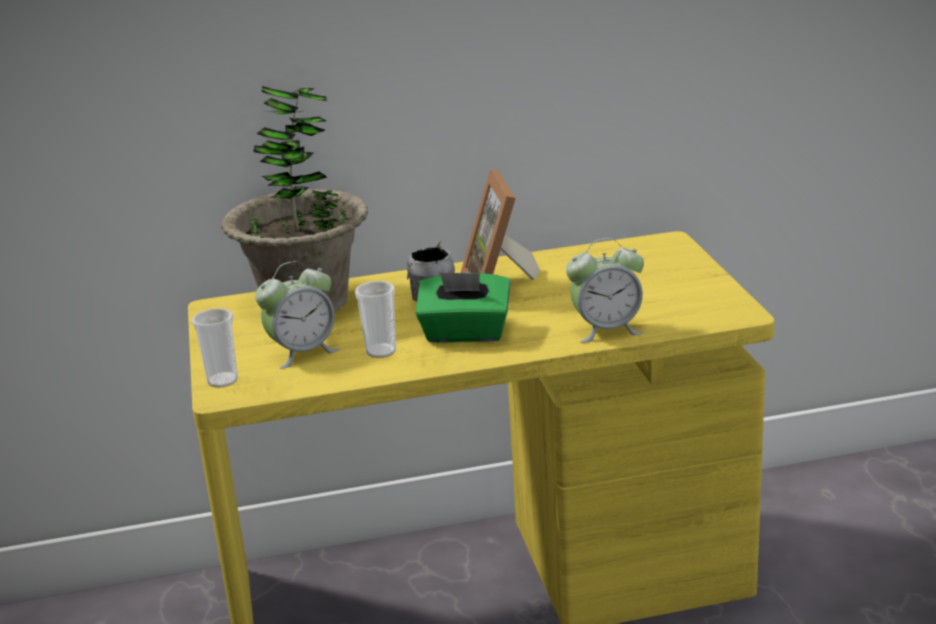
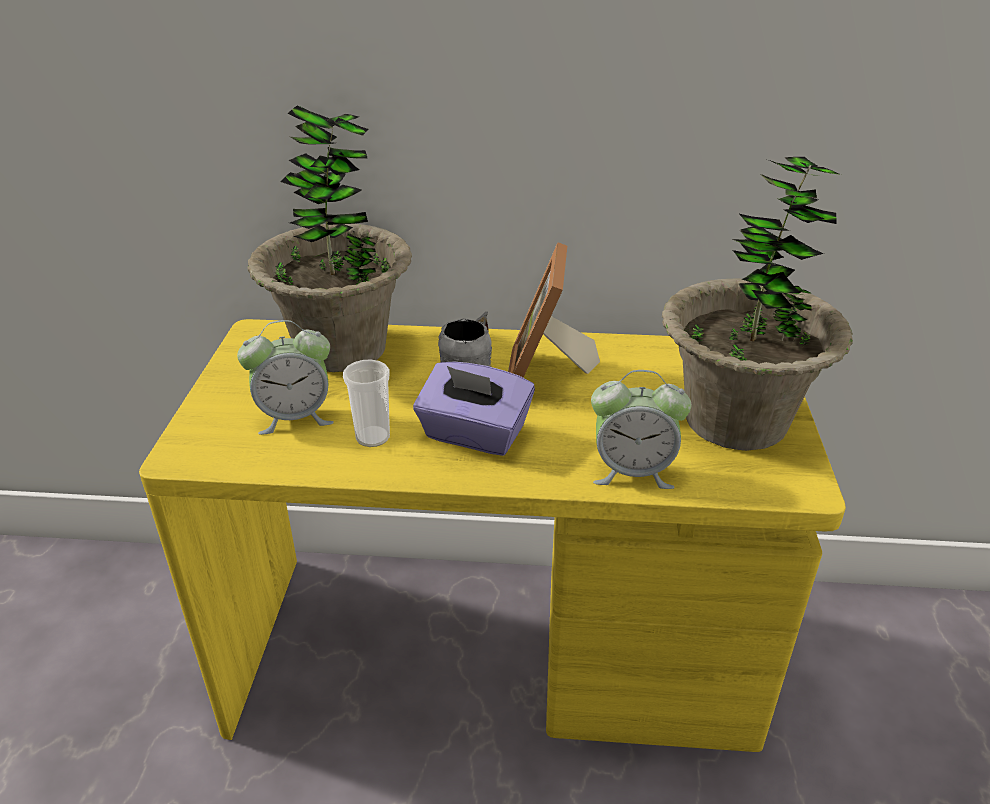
camera: 15 degrees right, 10 degrees up
cup [192,308,238,388] -> none
green tissue box [415,272,511,343] -> purple tissue box [413,361,535,456]
none -> potted plant [662,157,853,451]

